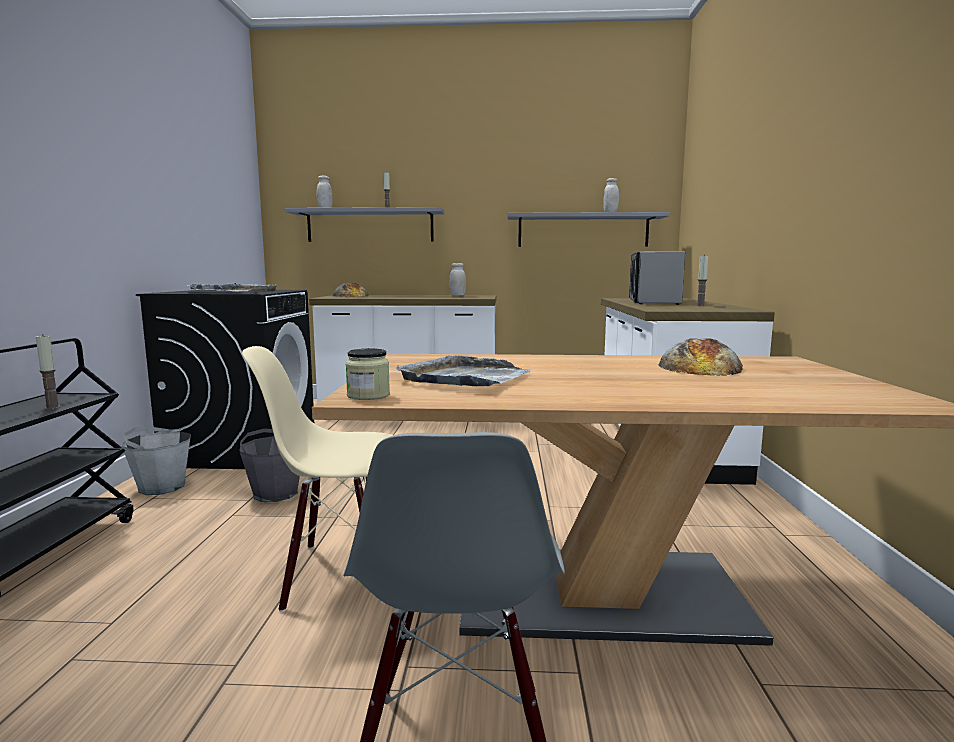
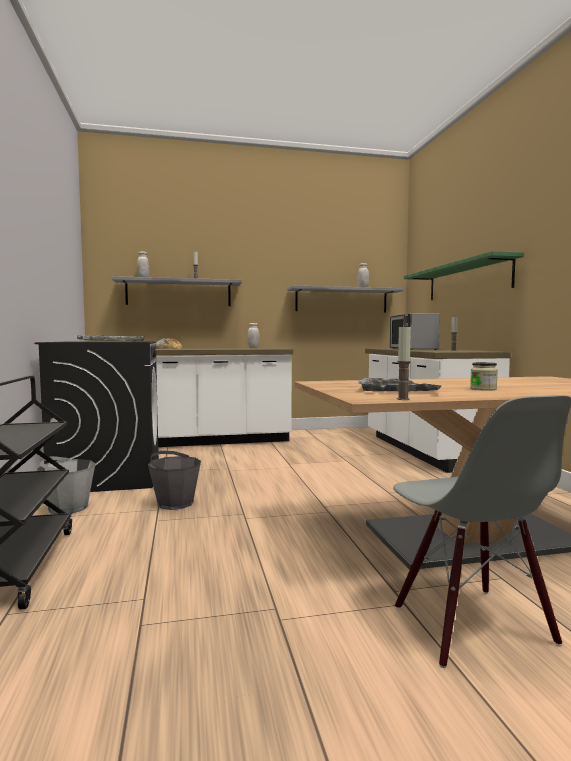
camera: 15 degrees left, 5 degrees down
candle [36,334,60,410] -> candle moved to [397,327,411,400]
beige chair [242,346,393,612] -> none
jar [346,348,390,400] -> jar moved to [470,362,498,391]
bread [659,338,743,376] -> none
none -> green shelf [404,251,524,300]

